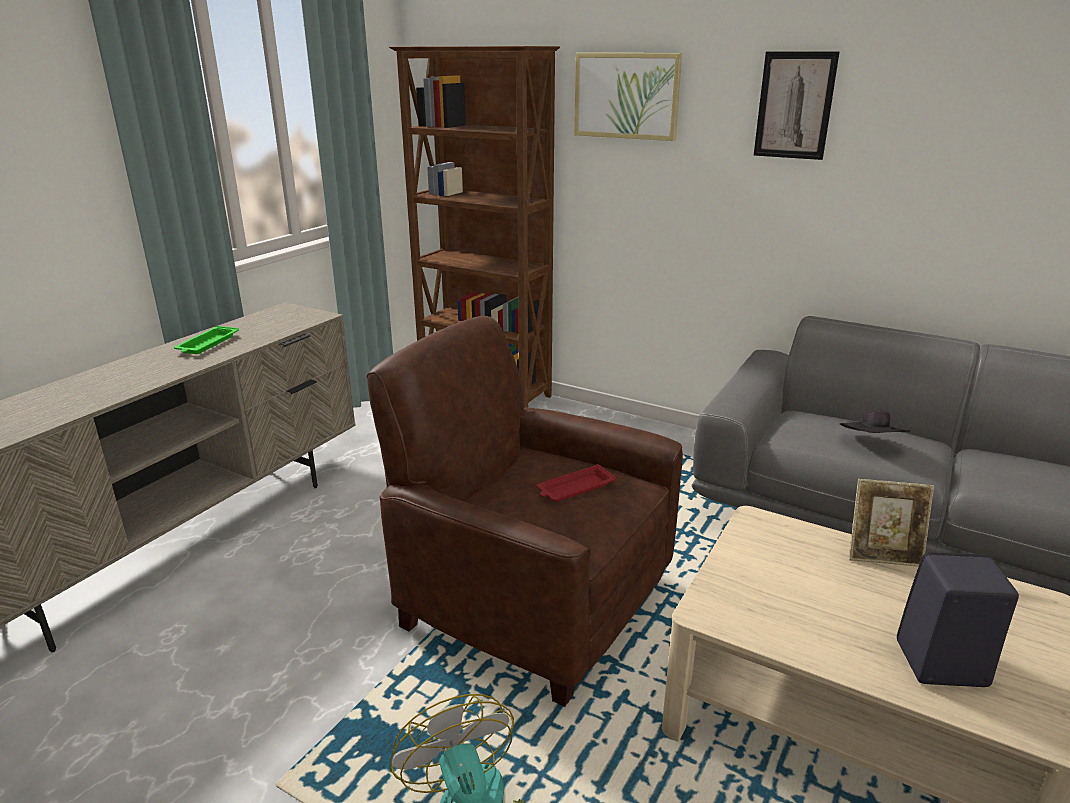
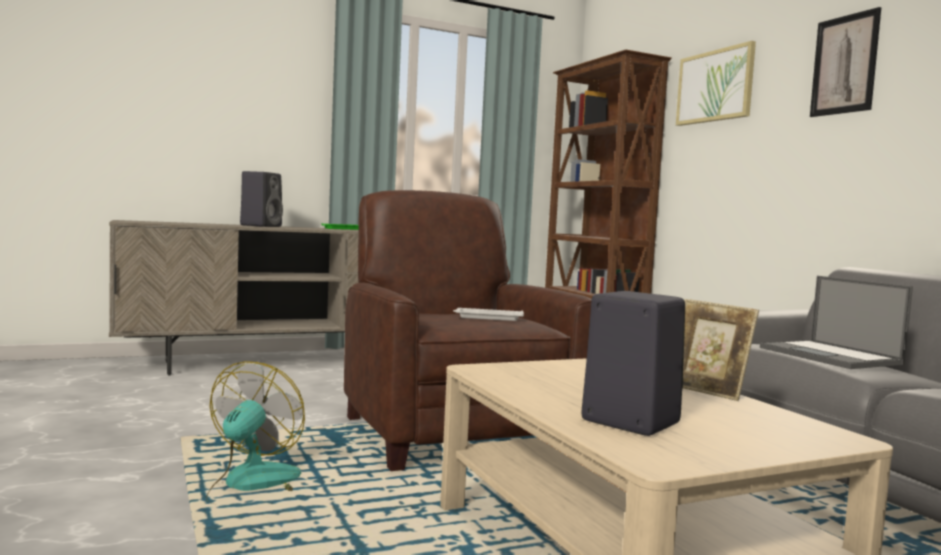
camera: 35 degrees right, 20 degrees down
red tray [537,464,616,502] -> white tray [453,308,524,321]
black hat [840,409,910,433] -> laptop [760,276,913,369]
none -> black speaker [240,171,283,227]

